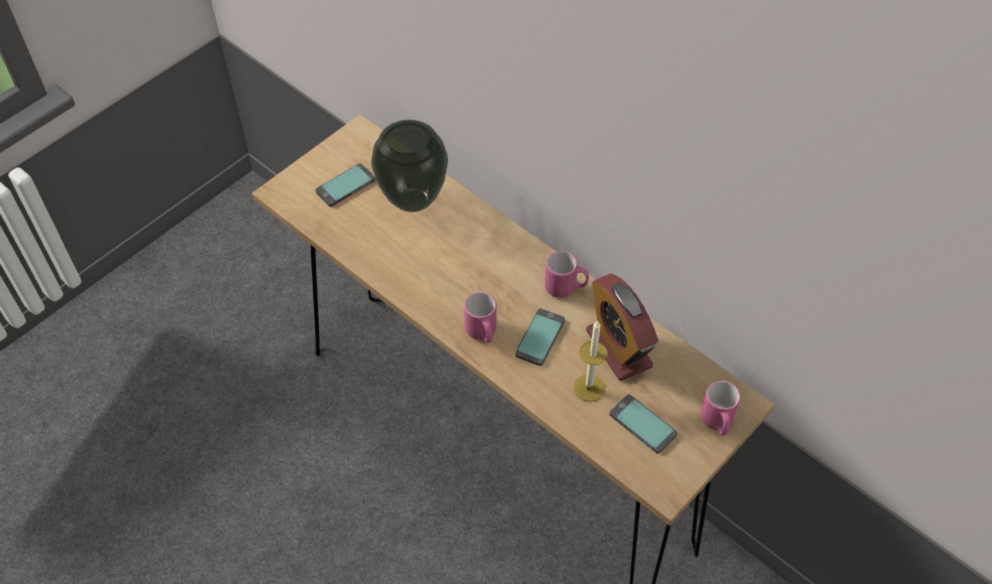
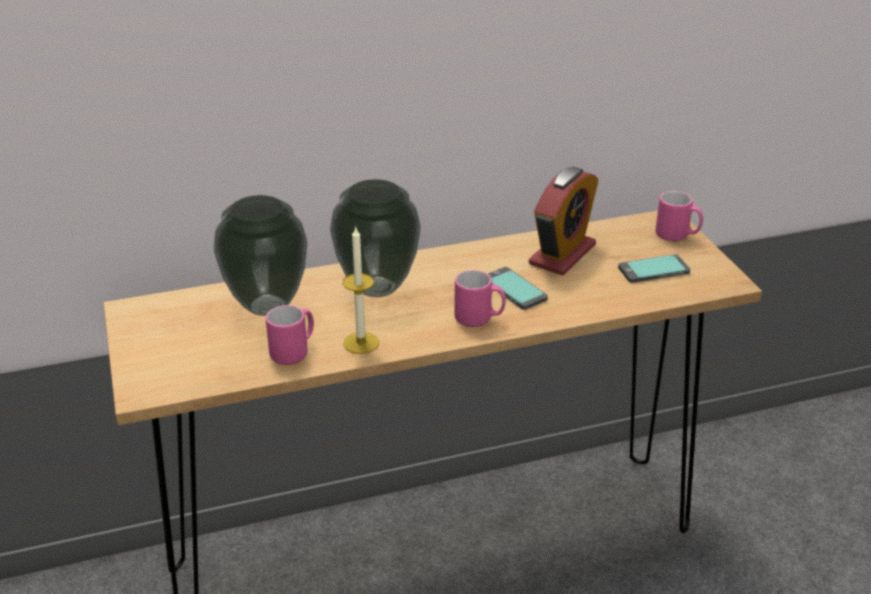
camera: 60 degrees left, 20 degrees down
phone [316,163,375,207] -> none
pink mug [545,251,589,298] -> pink mug moved to [266,305,314,365]
candle [573,320,608,402] -> candle moved to [342,227,379,354]
alarm clock [586,274,658,381] -> alarm clock turned 60 degrees counterclockwise [529,167,599,275]
none -> vase [330,179,421,297]

